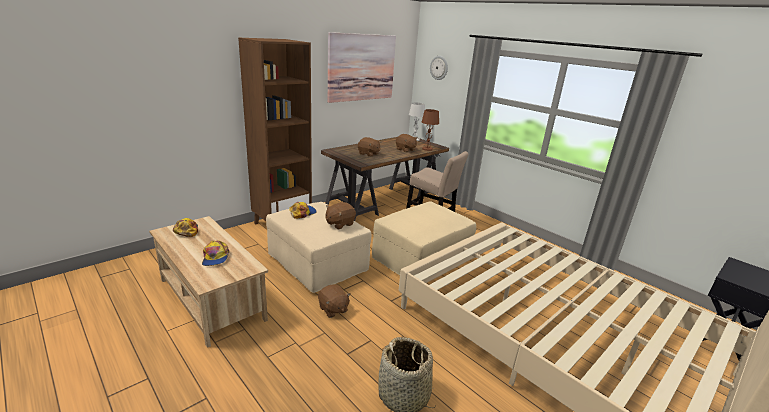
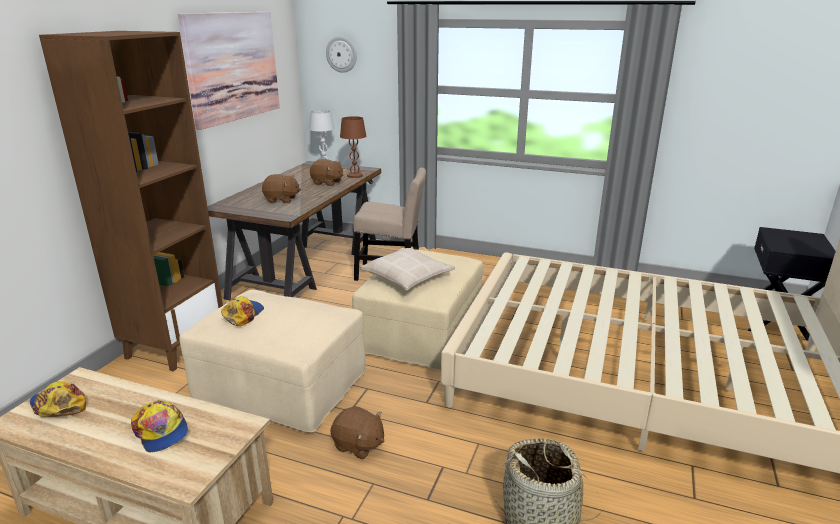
camera: 25 degrees left, 0 degrees up
brown plush toy [326,202,356,229] -> none
none -> beige pillow [361,248,455,290]

